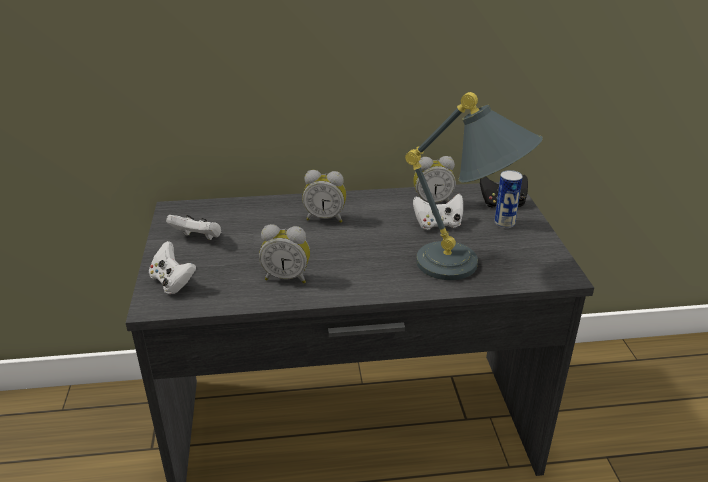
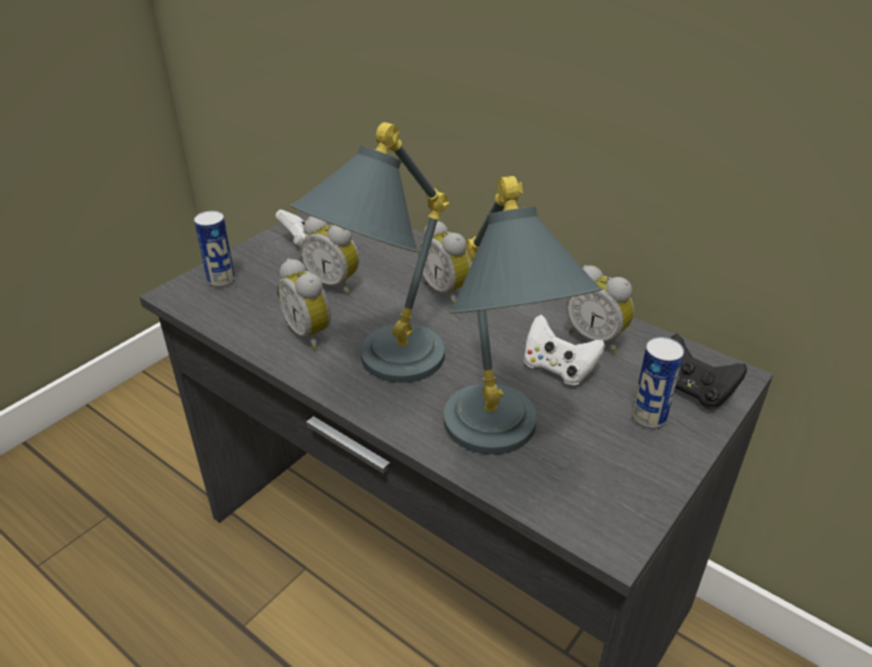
camera: 45 degrees right, 5 degrees up
white game controller [149,241,196,294] -> can [194,211,235,288]
none -> grey table lamp [290,122,450,383]
none -> alarm clock [300,216,359,295]

